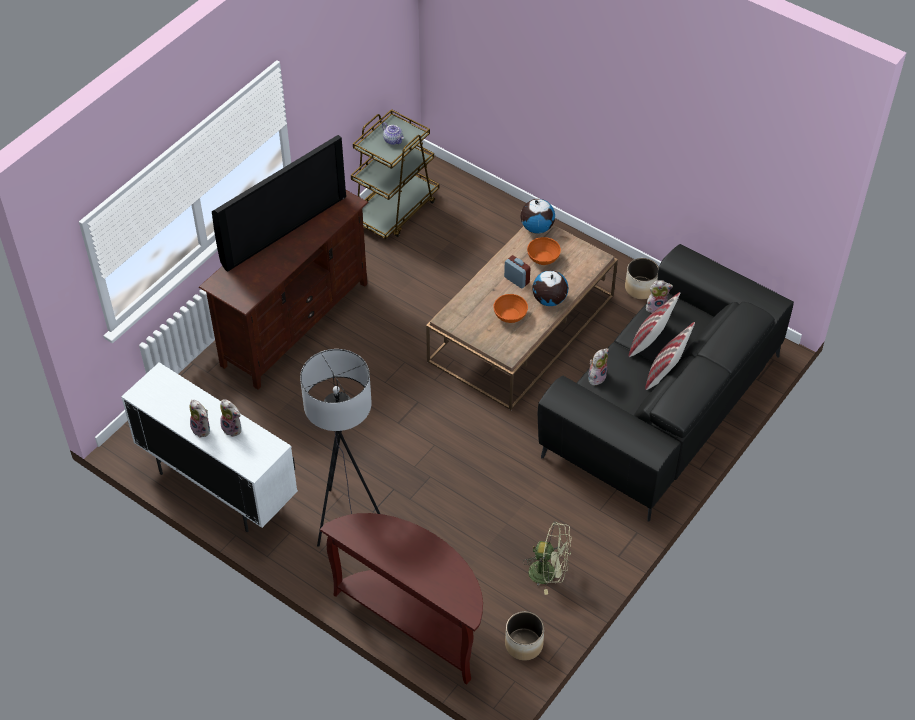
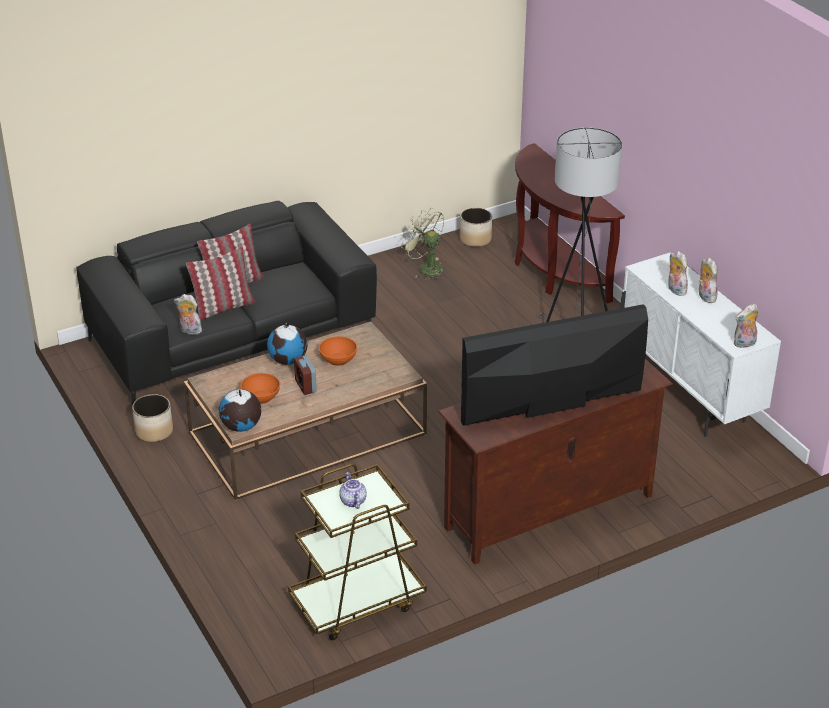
camera: 155 degrees left, 15 degrees down
plush toy [588,348,609,386] -> plush toy moved to [734,304,758,348]

